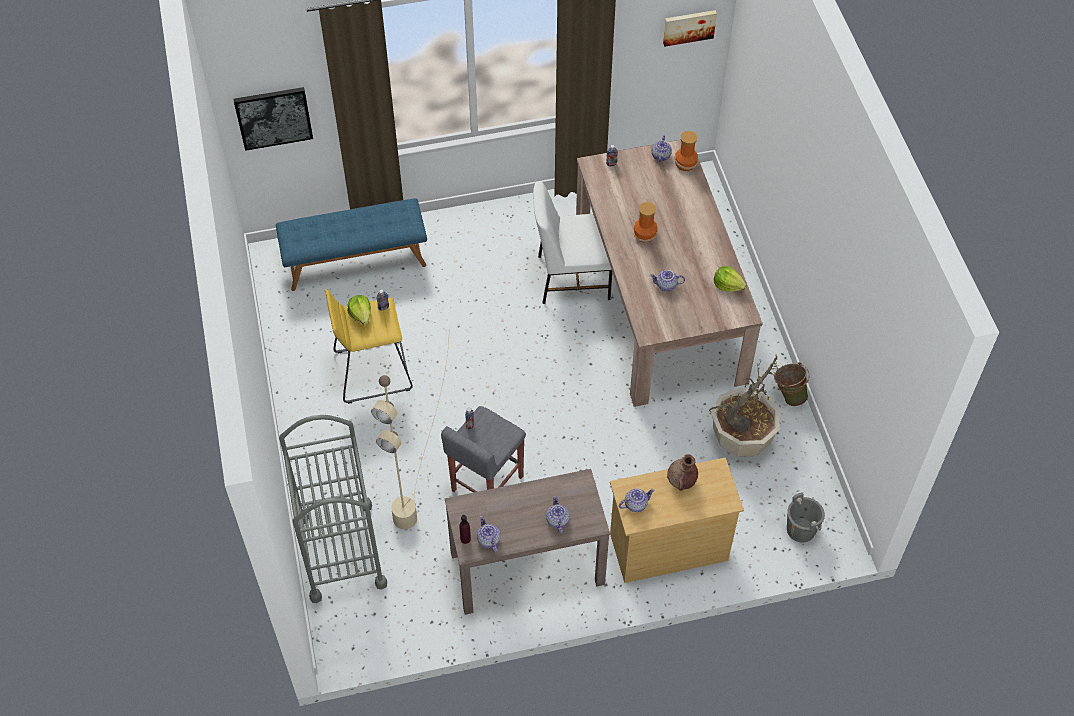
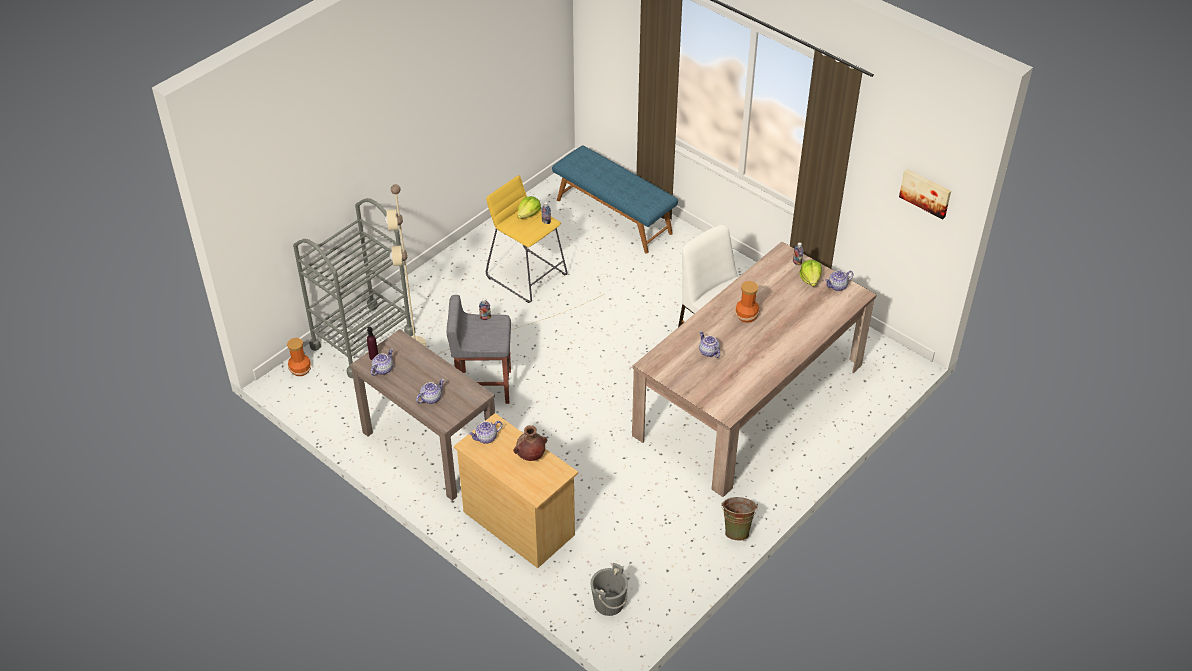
camera: 55 degrees right, 10 degrees down
picture [233,87,313,151] -> none
teapot [619,488,655,512] -> teapot turned 120 degrees clockwise [469,421,503,444]
vase [674,131,698,171] -> vase moved to [287,338,311,376]
potted plant [709,355,787,457] -> none
lettuce [714,266,747,292] -> lettuce moved to [799,260,822,286]

